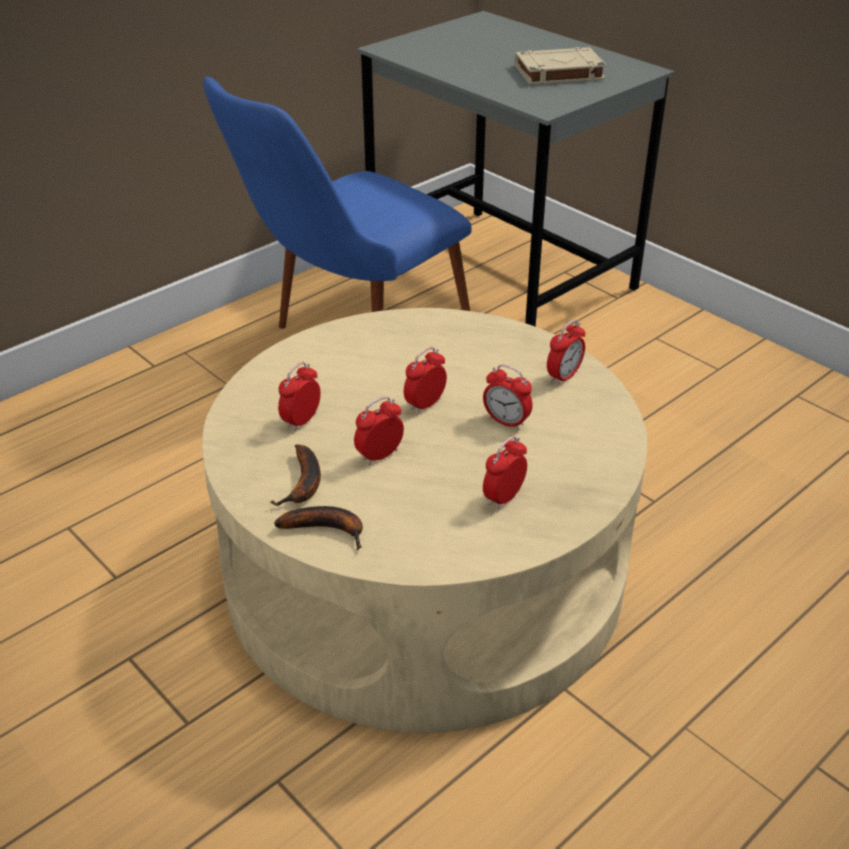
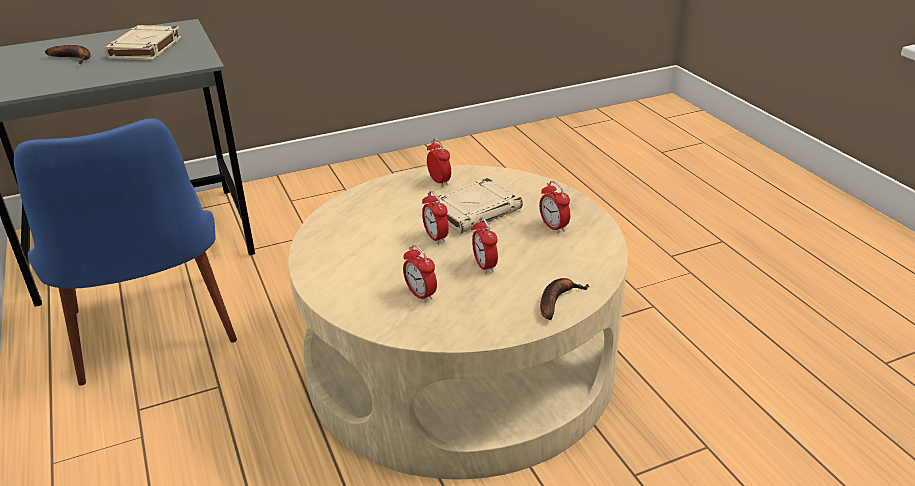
camera: 70 degrees left, 5 degrees down
banana [270,444,321,506] -> banana moved to [45,45,91,64]
alarm clock [483,364,533,430] -> beige book [431,178,523,234]

